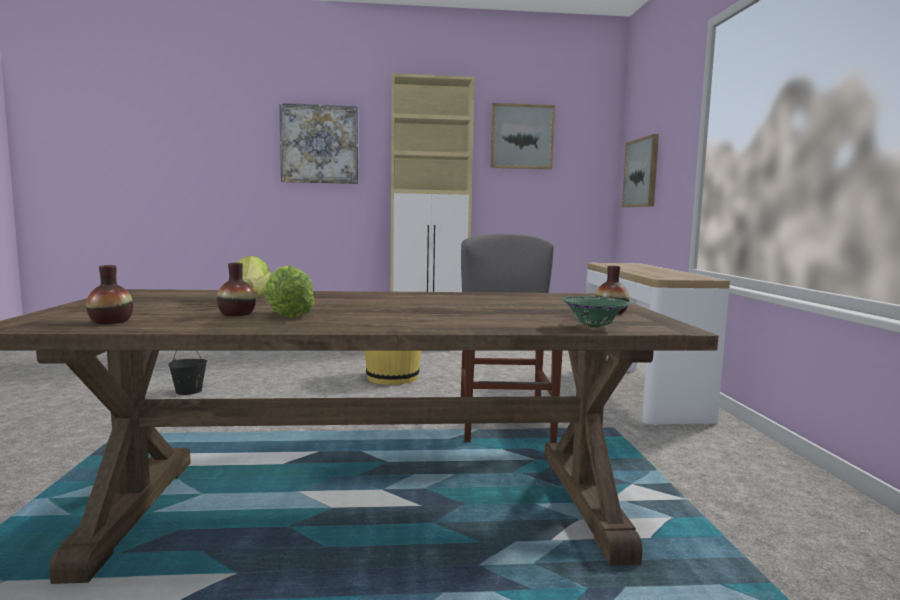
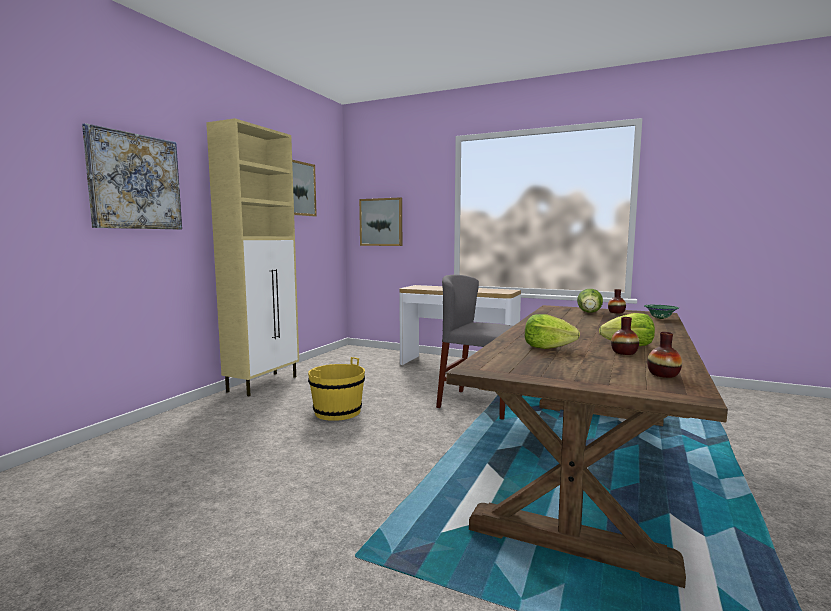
camera: 60 degrees left, 0 degrees up
black bucket [168,350,207,395] -> none
none -> lettuce [577,289,603,313]

